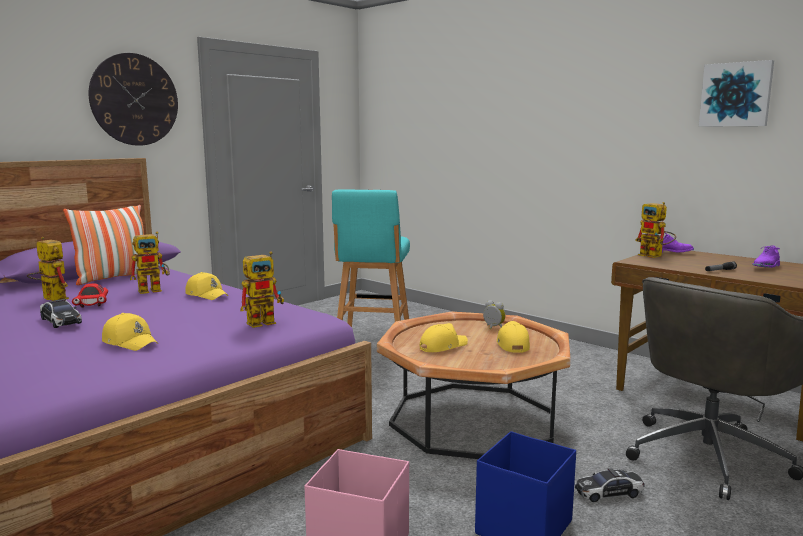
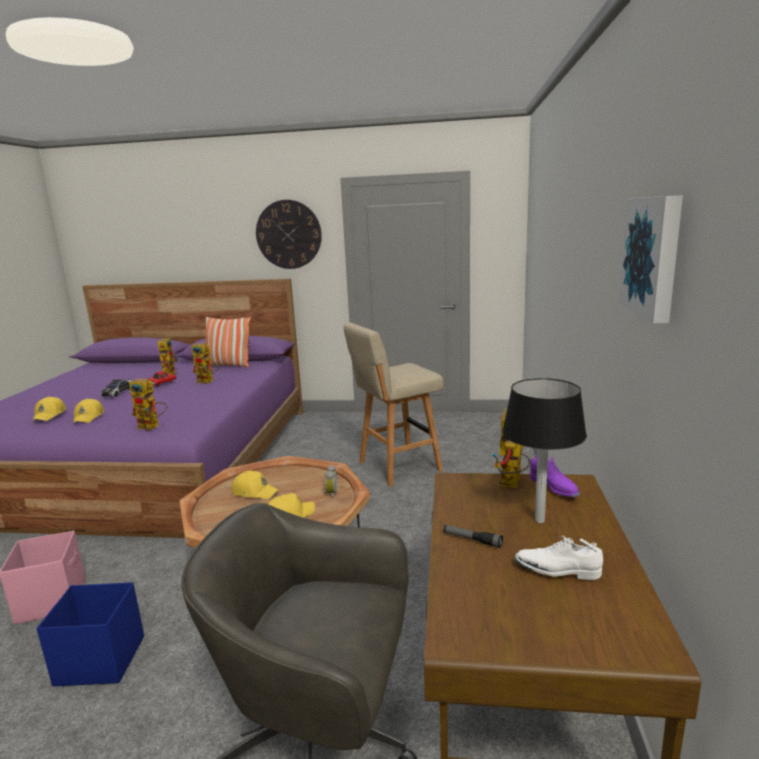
camera: 55 degrees right, 5 degrees up
yellow cap [185,272,228,300] -> yellow cap moved to [32,397,66,421]
turquoise stool [332,189,410,327] -> beige stool [343,323,443,487]
toy car [575,468,645,502] -> none
purple shoe [752,245,780,268] -> white shoe [515,536,603,580]
none -> black table lamp [502,378,587,523]

